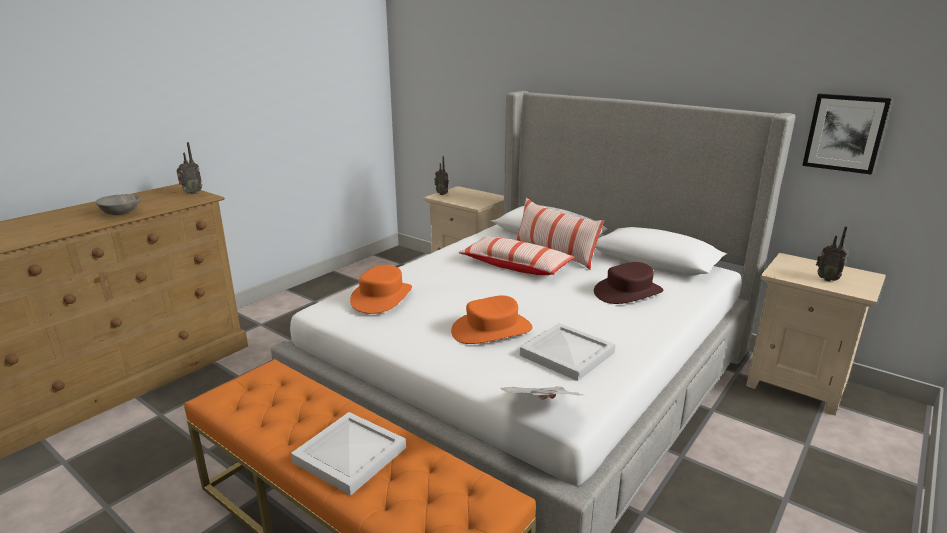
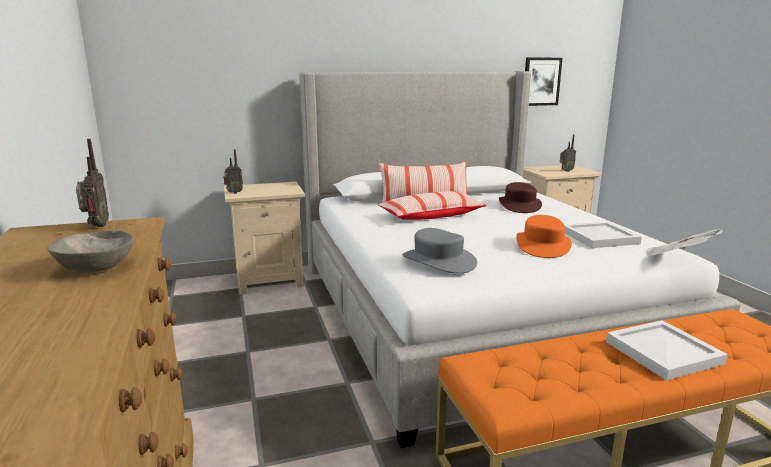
camera: 55 degrees left, 5 degrees down
orange hat [350,265,412,314] -> grey hat [402,228,477,273]

